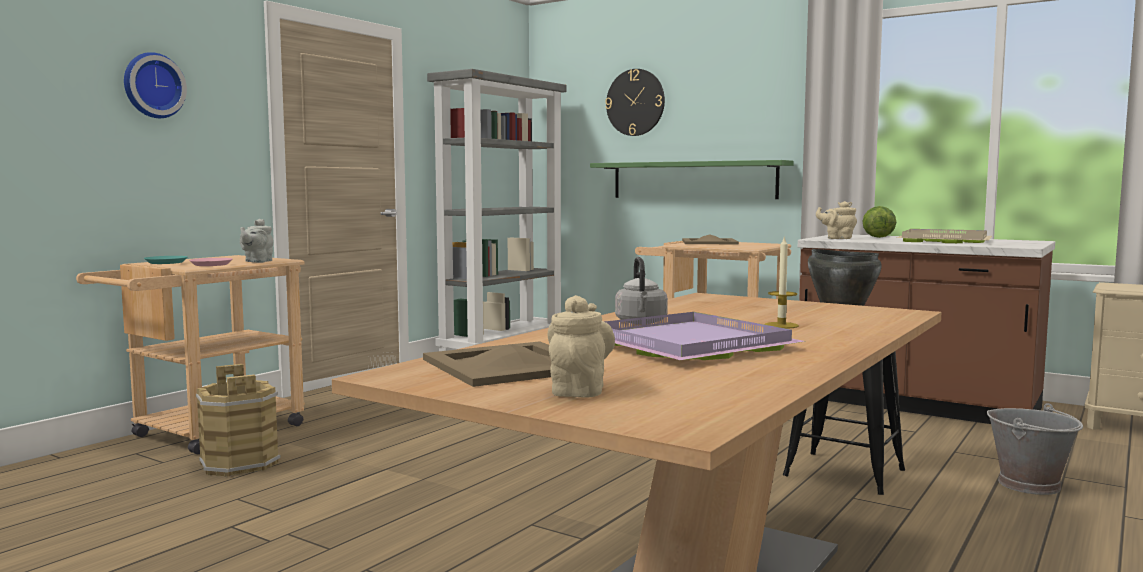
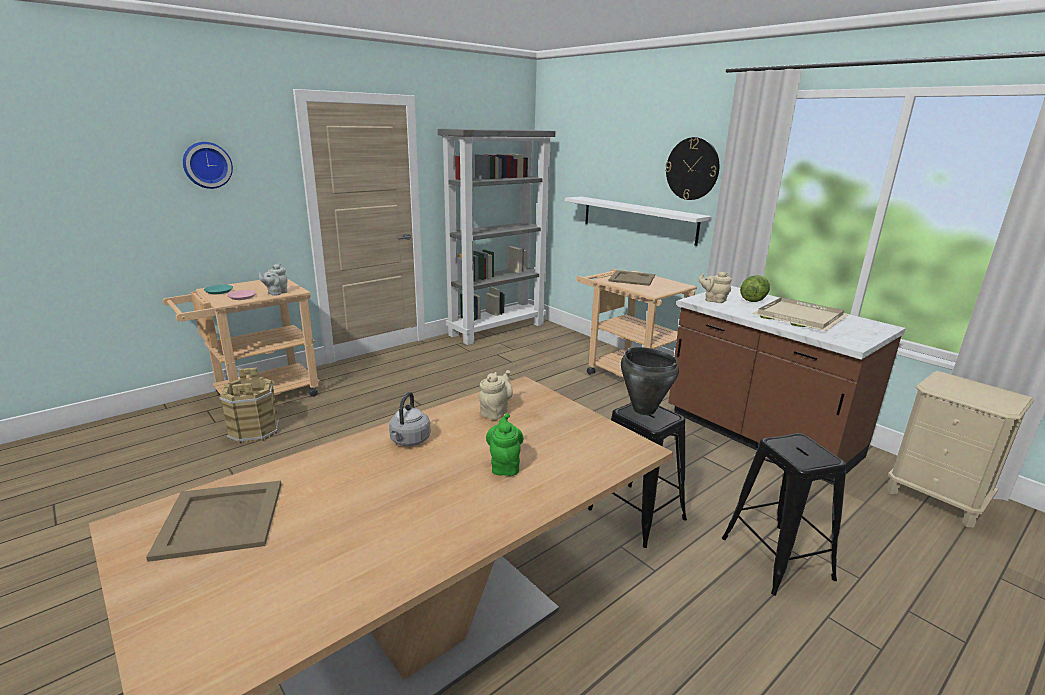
camera: 15 degrees right, 15 degrees up
beige teapot [548,295,615,397] -> beige teapot moved to [479,370,513,420]
green shelf [590,160,794,199] -> white shelf [565,196,712,246]
wall clock [605,69,665,136] -> wall clock moved to [665,137,719,200]
purple tray [605,312,806,360] -> none
candle [765,235,799,329] -> green teapot [486,413,523,476]
grey bucket [987,403,1083,495] -> black stool [722,433,847,596]

